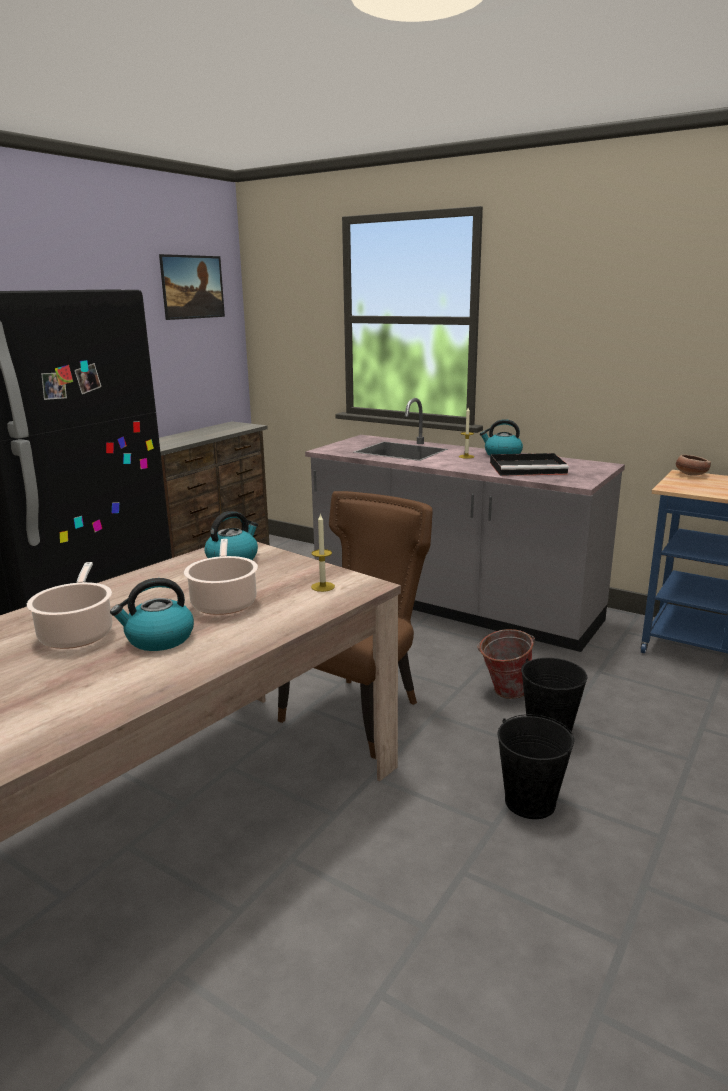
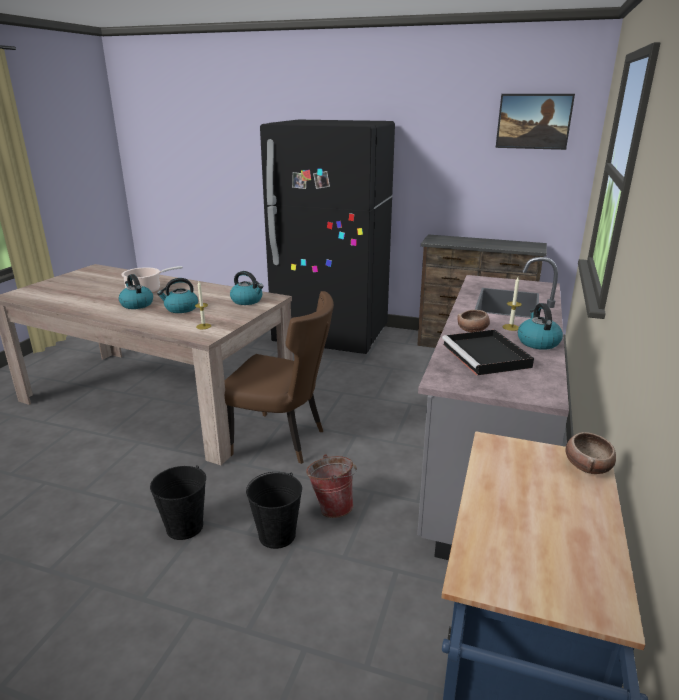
camera: 75 degrees right, 5 degrees up
cooking pot [184,539,258,615] -> kettle [157,278,198,313]
none -> bowl [457,310,490,332]

